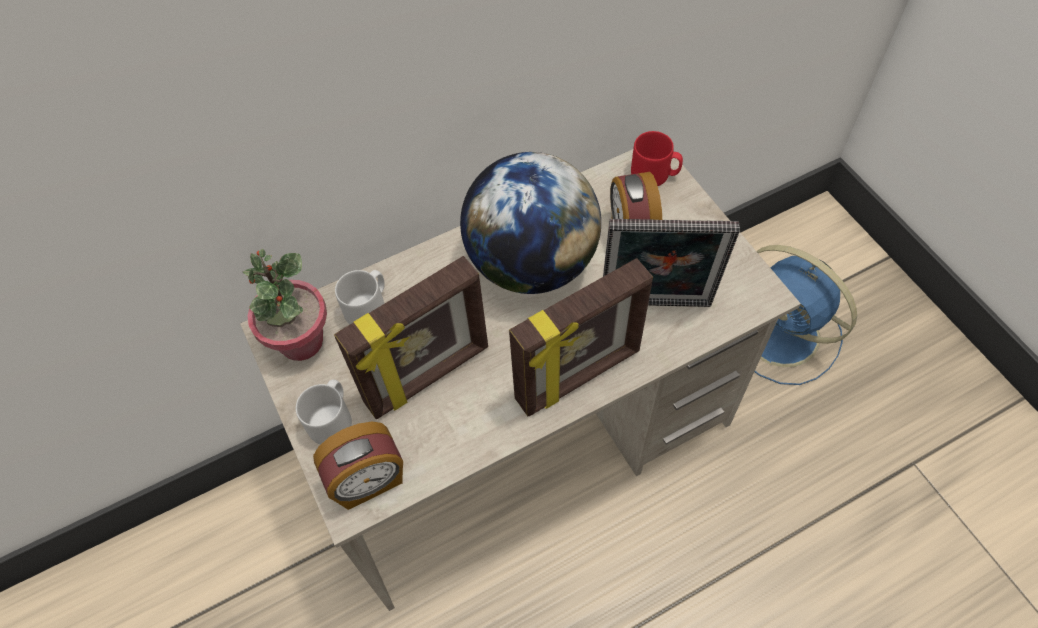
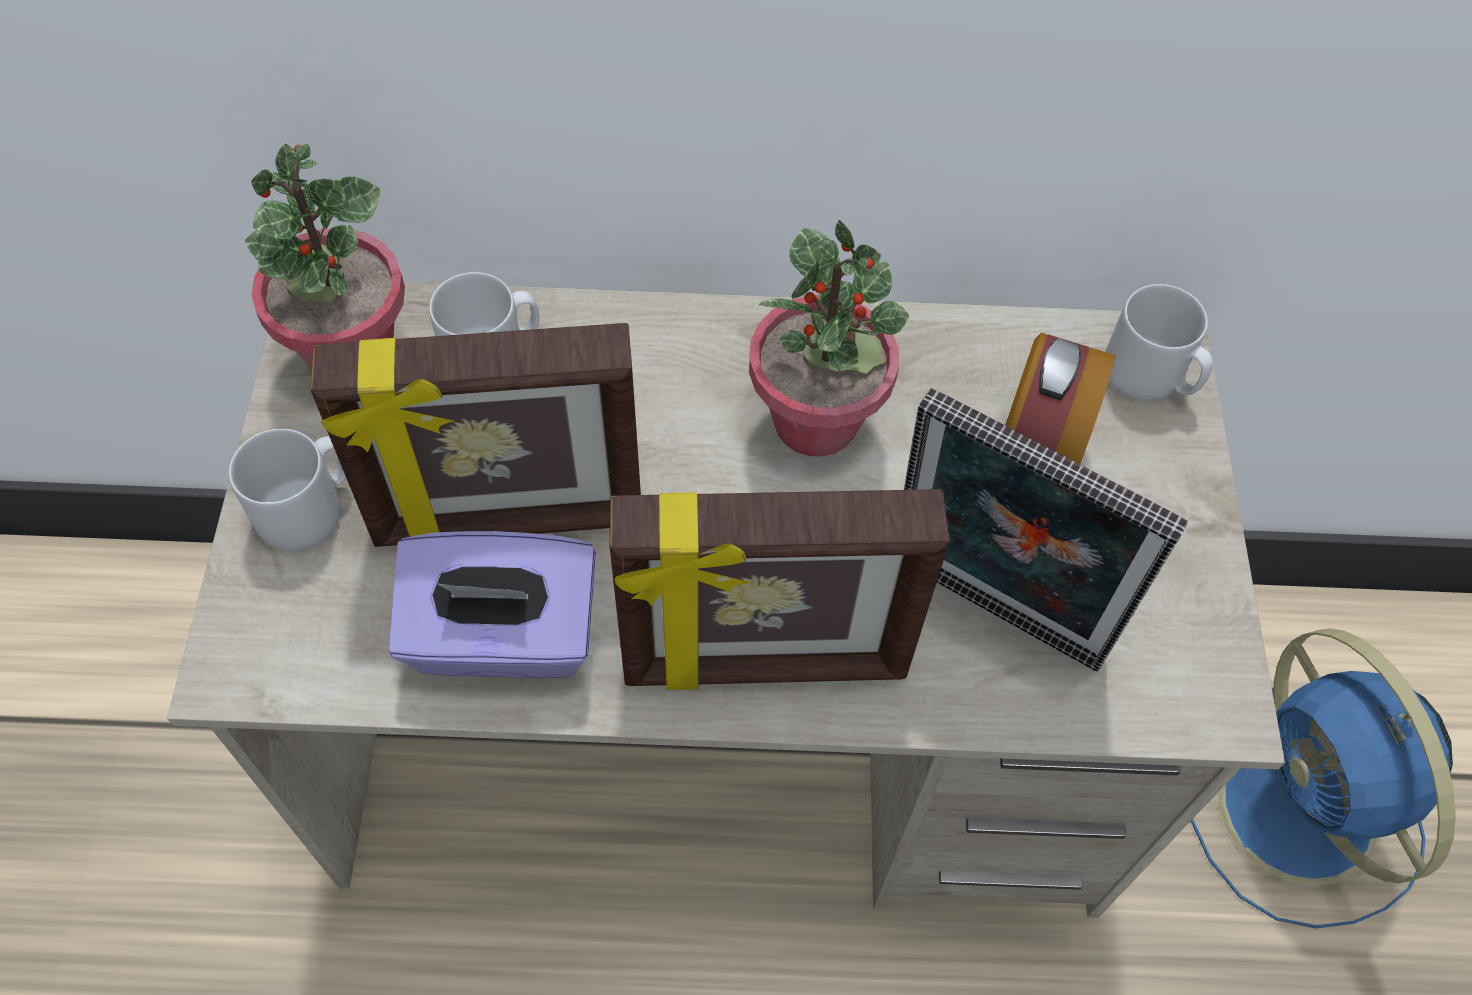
camera: 25 degrees right, 0 degrees up
alarm clock [313,422,403,510] -> none
globe [460,152,601,294] -> potted plant [749,220,909,457]
red mug [631,131,683,186] -> grey mug [1105,284,1213,400]
none -> purple tissue box [389,531,596,678]

